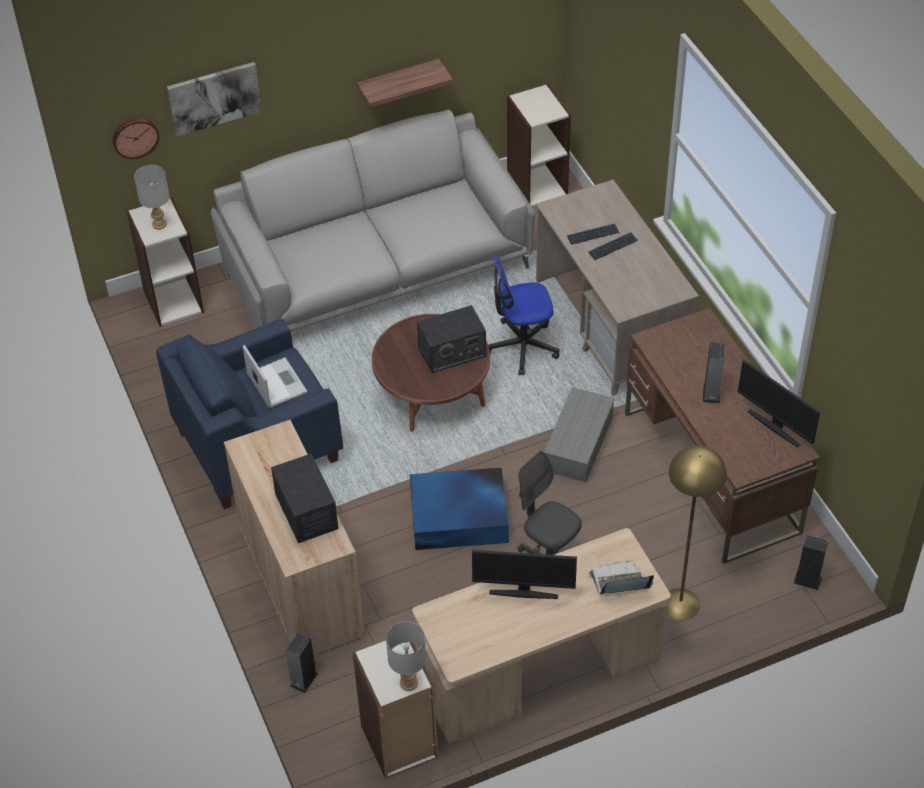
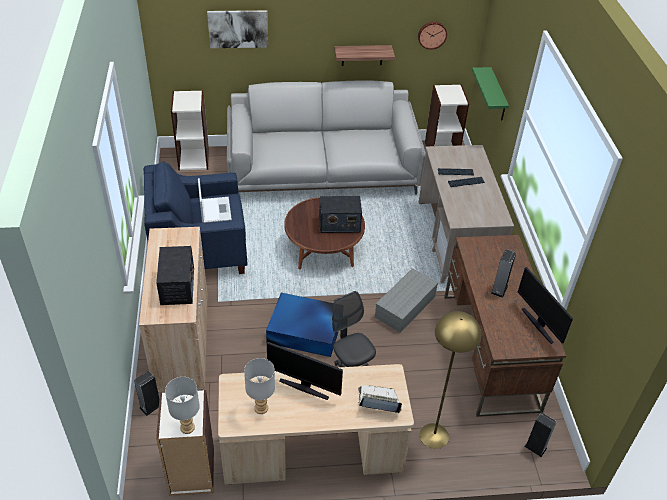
camera: 15 degrees right, 5 degrees down
wall clock [112,118,159,159] -> wall clock moved to [418,21,447,50]
grey table lamp [134,165,170,230] -> grey table lamp moved to [244,358,275,414]
office chair [488,253,559,376] -> none
none -> green shelf [472,67,509,121]

